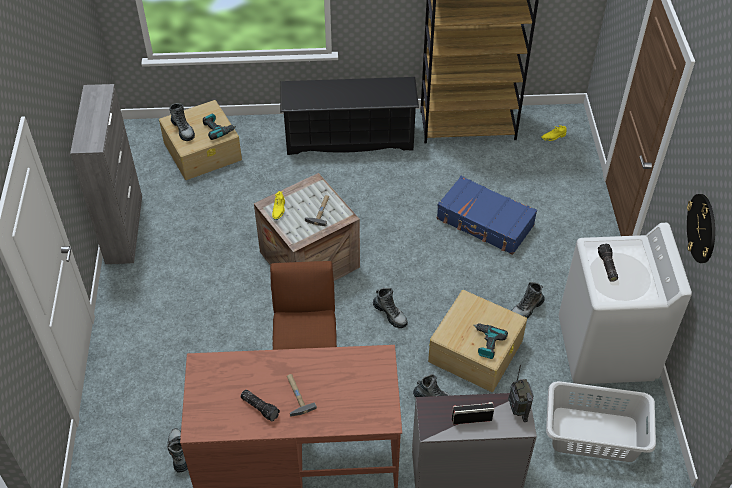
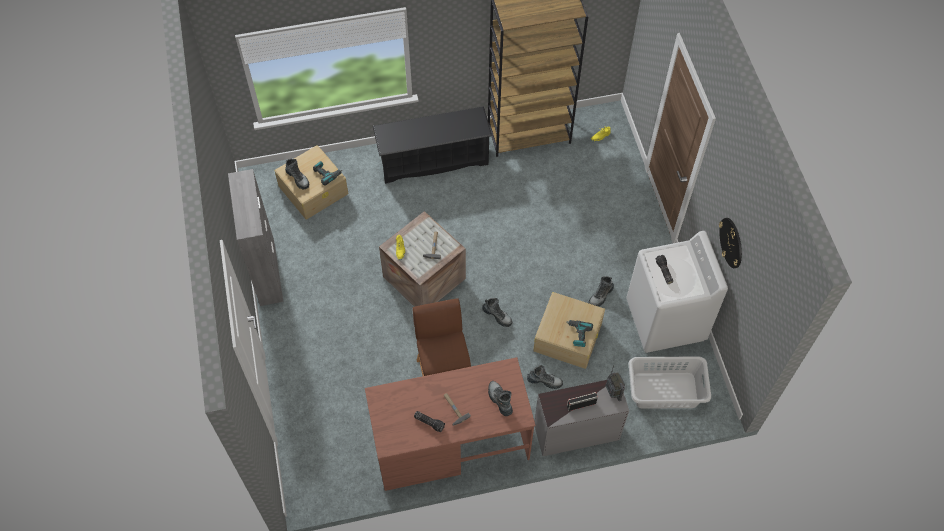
camera: 10 degrees left, 10 degrees up
boot [167,428,188,472] -> boot moved to [488,381,513,416]
blue suitcase [437,176,537,255] -> none

